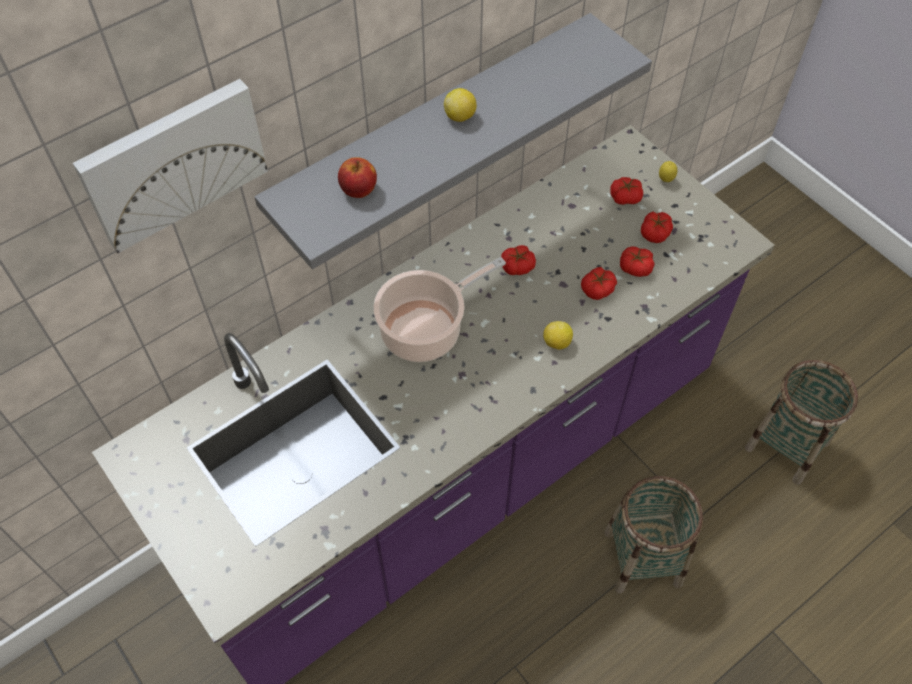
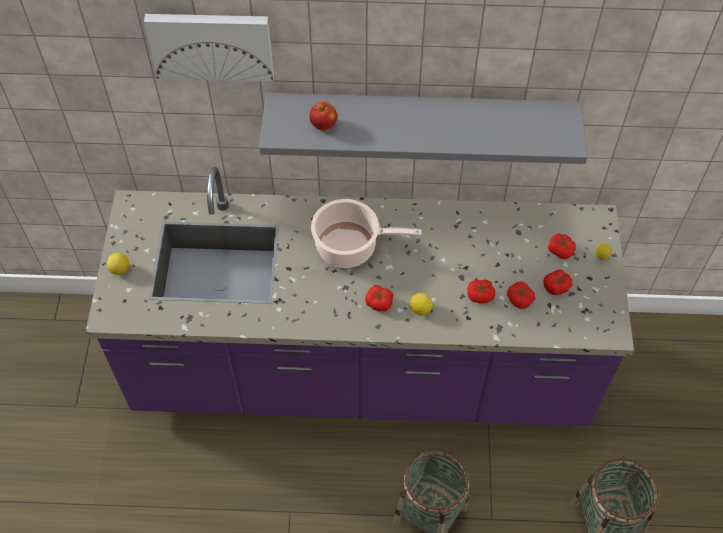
camera: 40 degrees right, 0 degrees up
lemon [444,88,477,122] -> lemon moved to [107,253,129,275]
tomato [501,245,536,275] -> tomato moved to [365,286,393,311]

